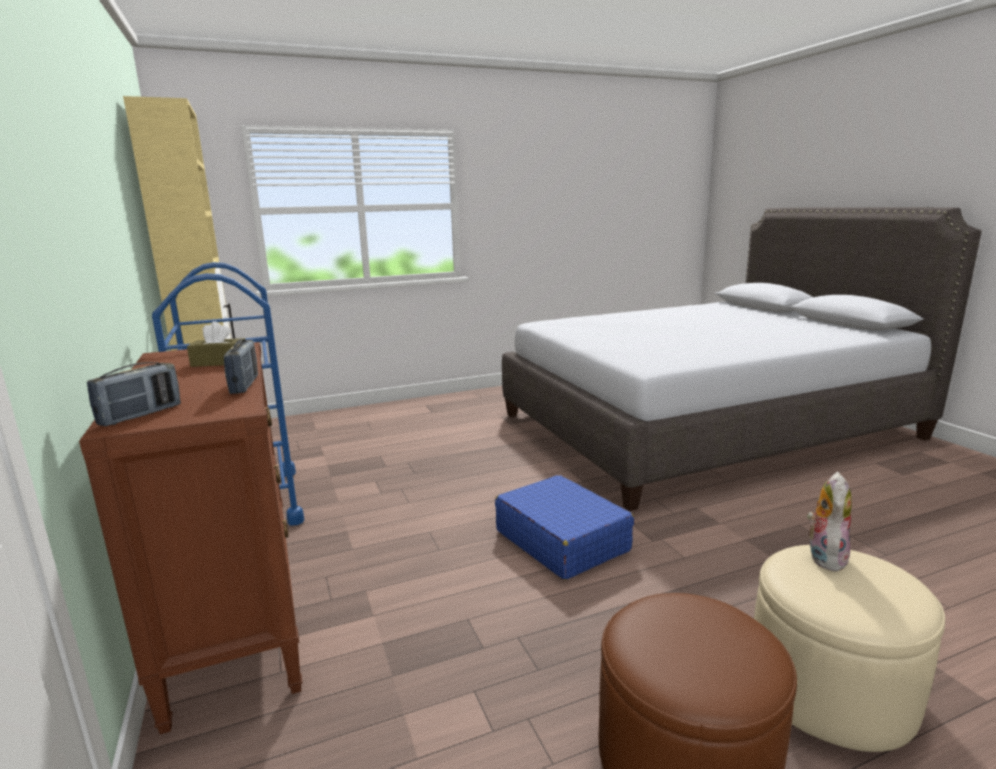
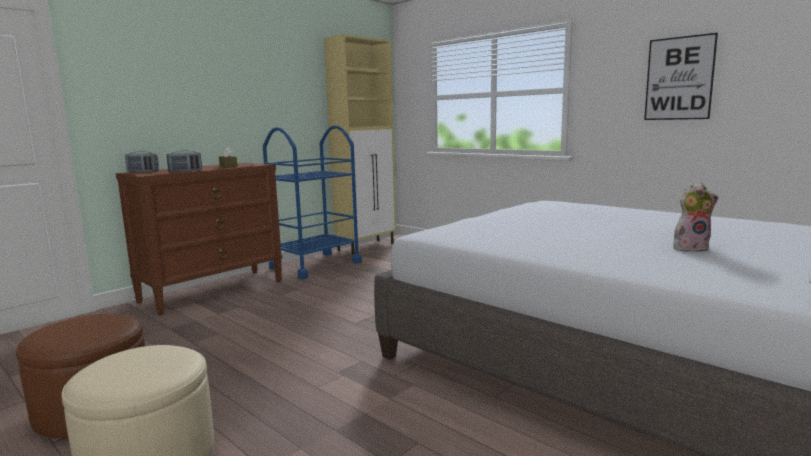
camera: 65 degrees right, 5 degrees down
blue suitcase [495,475,634,580] -> none
plush toy [807,472,852,571] -> plush toy moved to [673,182,719,252]
none -> picture [644,33,718,120]

